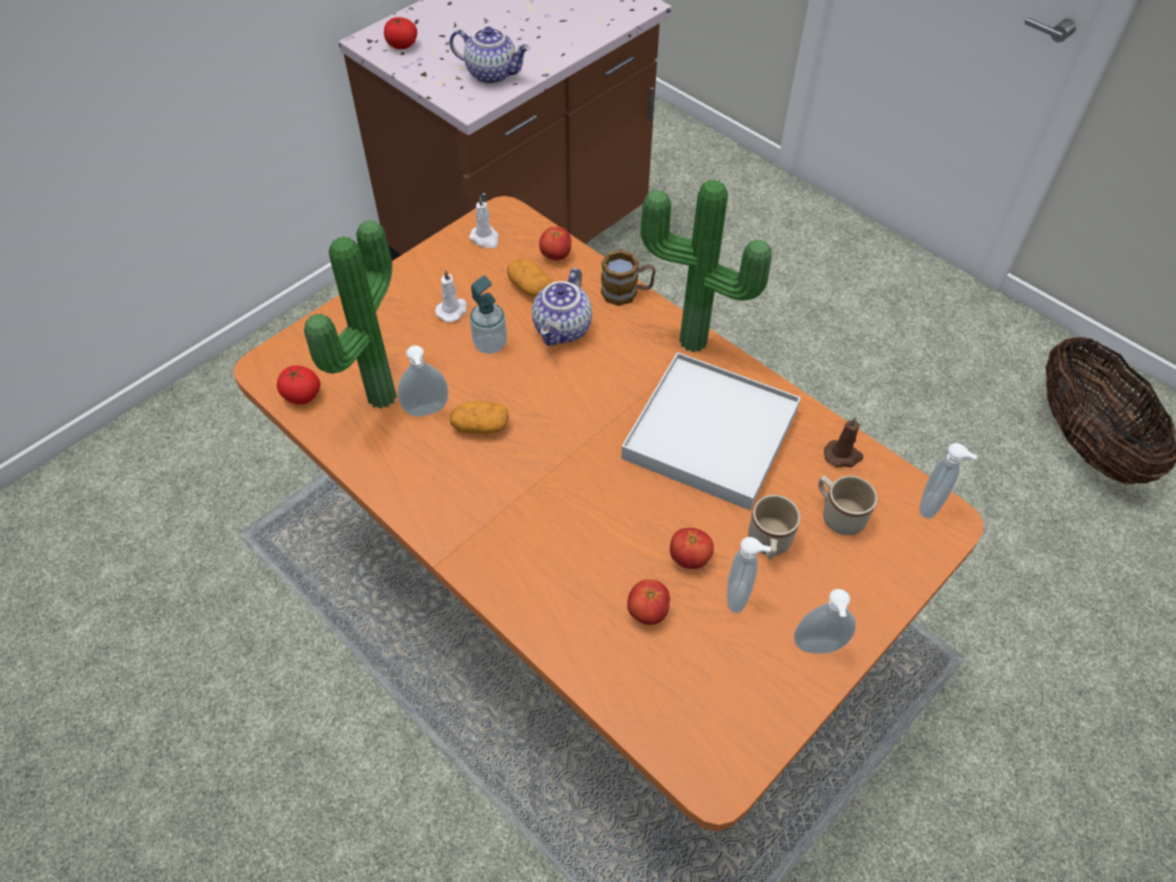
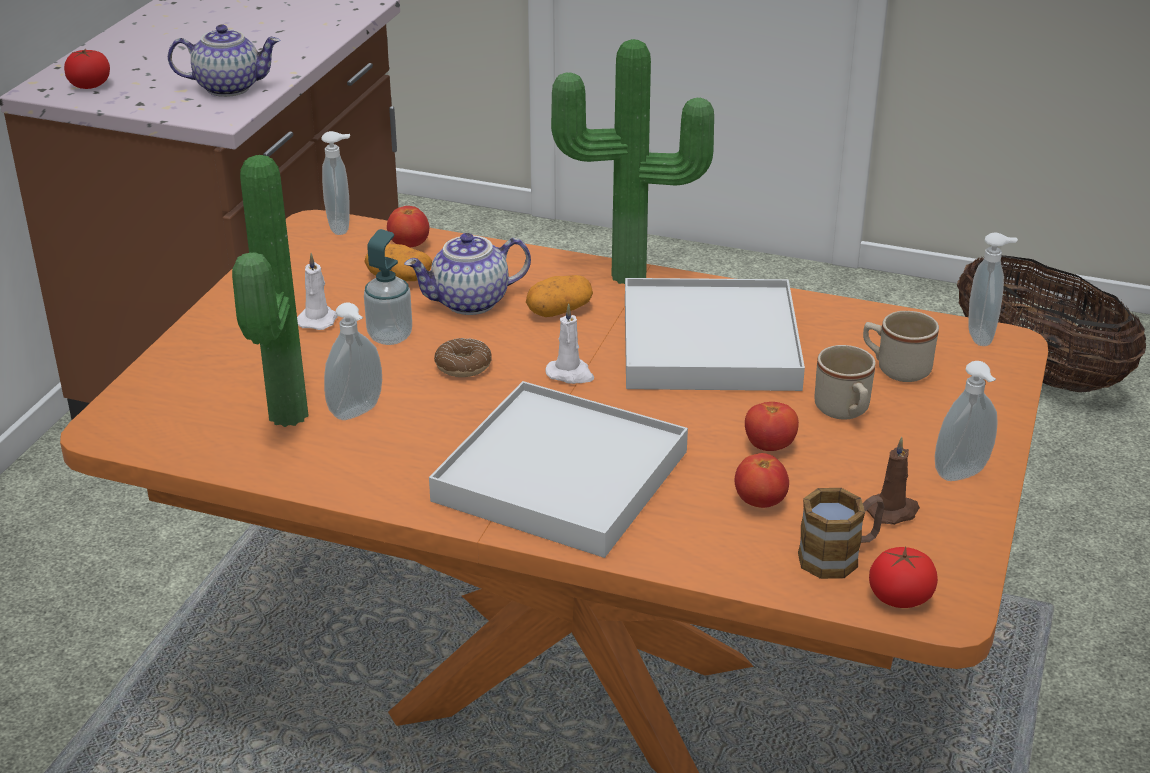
camera: 25 degrees left, 20 degrees down
tomato [277,365,320,405] -> tomato moved to [869,547,938,608]
potato [450,401,509,434] -> potato moved to [526,275,593,317]
white candle [469,196,499,248] -> white candle moved to [545,304,594,384]
teapot [532,268,592,346] -> teapot turned 75 degrees clockwise [404,233,531,315]
mug [601,250,656,306] -> mug moved to [798,488,885,579]
soap dispenser [727,537,771,613] -> soap dispenser moved to [321,131,350,235]
brown candle [824,416,863,467] -> brown candle moved to [867,437,920,525]
none -> white tray [429,381,688,558]
none -> donut [434,338,492,377]

